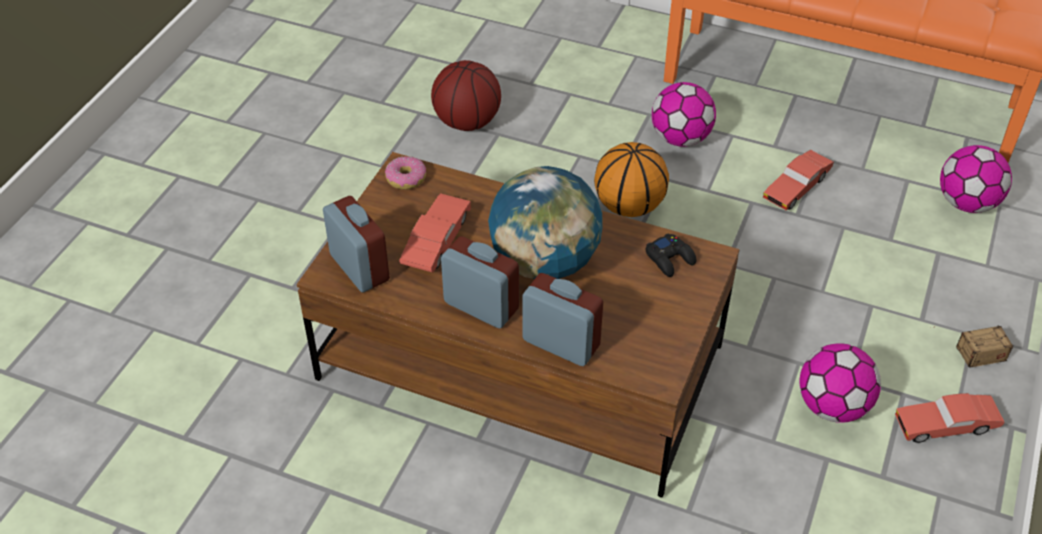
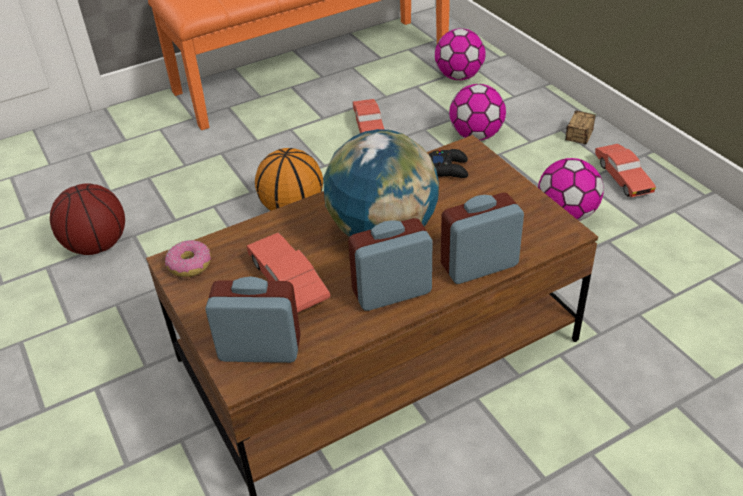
camera: 50 degrees left, 5 degrees down
football [652,82,716,147] -> football moved to [449,84,506,140]
red toy car [895,393,1005,443] -> red toy car turned 45 degrees counterclockwise [595,144,656,197]

